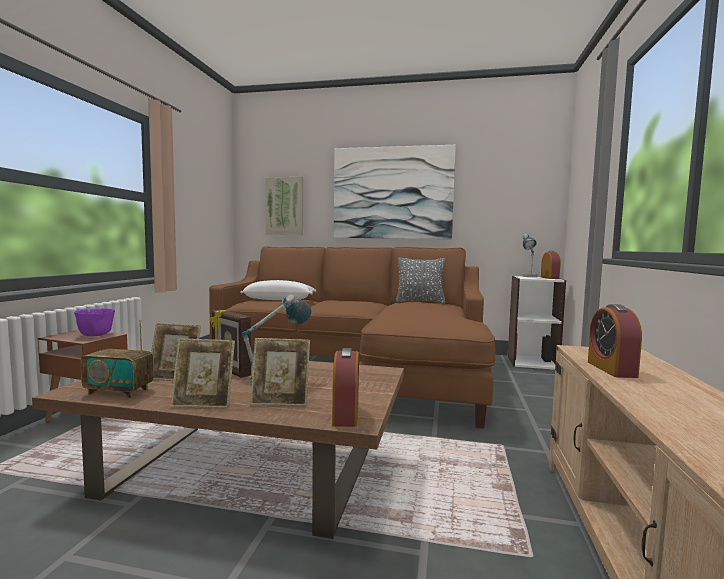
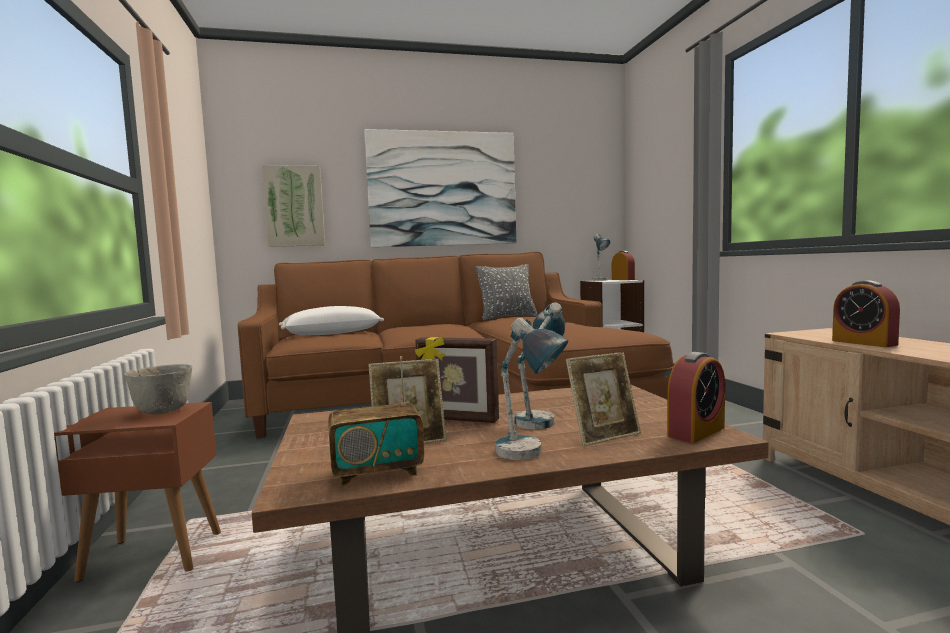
camera: 25 degrees left, 0 degrees up
purple bowl [74,308,115,337] -> grey bowl [124,364,192,414]
picture frame [170,339,235,408] -> table lamp [495,318,568,460]
alarm clock [332,348,359,427] -> alarm clock turned 75 degrees clockwise [667,352,725,443]

